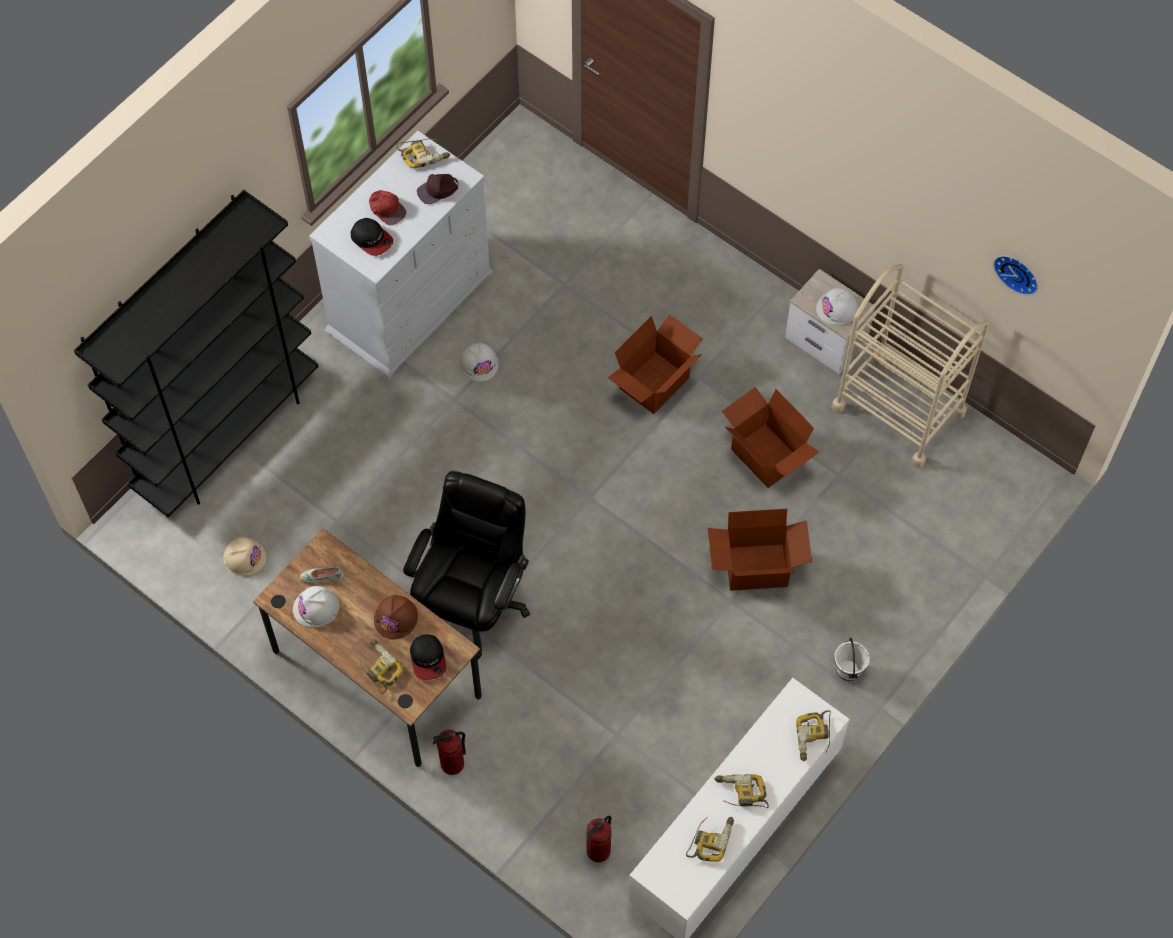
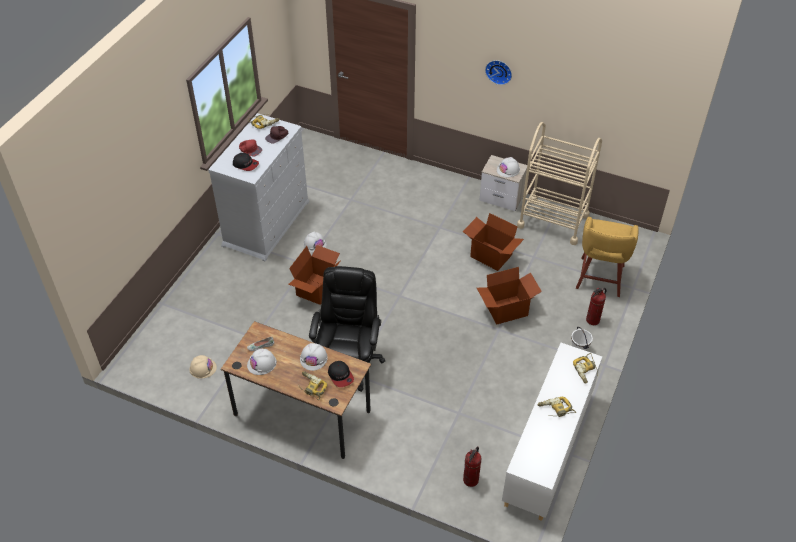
camera: 15 degrees left, 15 degrees down
black bookcase [74,190,318,517] -> none
brown hard hat [374,595,418,639] -> white hard hat [300,343,328,371]
fire extinguisher [433,729,466,775] -> fire extinguisher moved to [586,288,607,325]
cardboard box [608,314,703,414] -> cardboard box moved to [289,245,341,305]
power drill [686,817,734,862] -> none
wall clock [993,255,1038,296] -> wall clock moved to [485,60,512,85]
none -> yellow stool [576,216,639,297]

